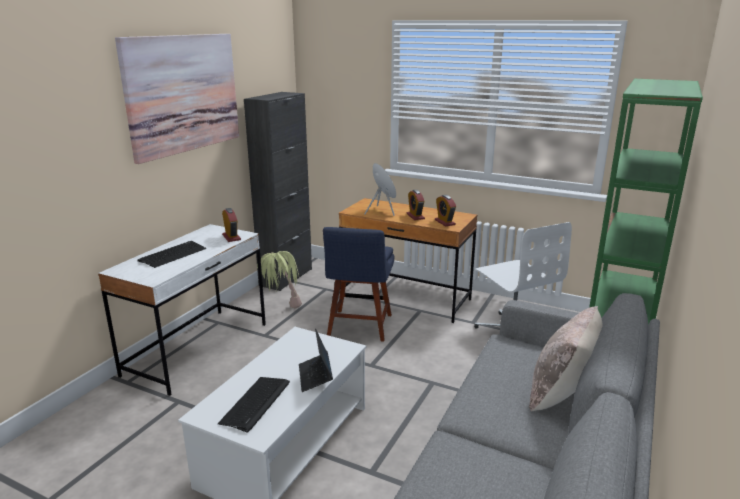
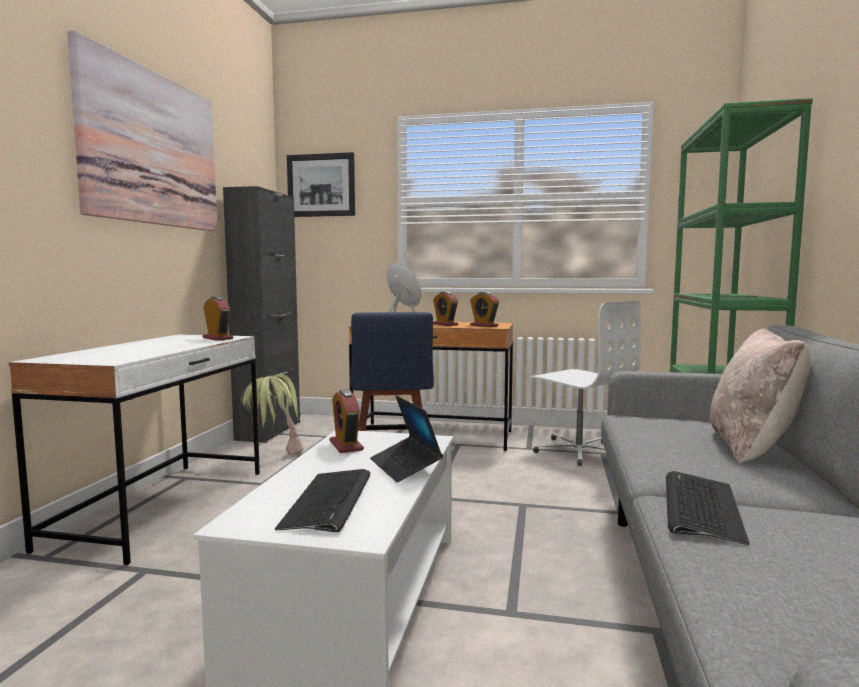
camera: 15 degrees left, 15 degrees down
keyboard [137,241,206,268] -> keyboard moved to [666,471,750,545]
none -> picture [287,152,355,217]
none -> alarm clock [330,389,364,453]

